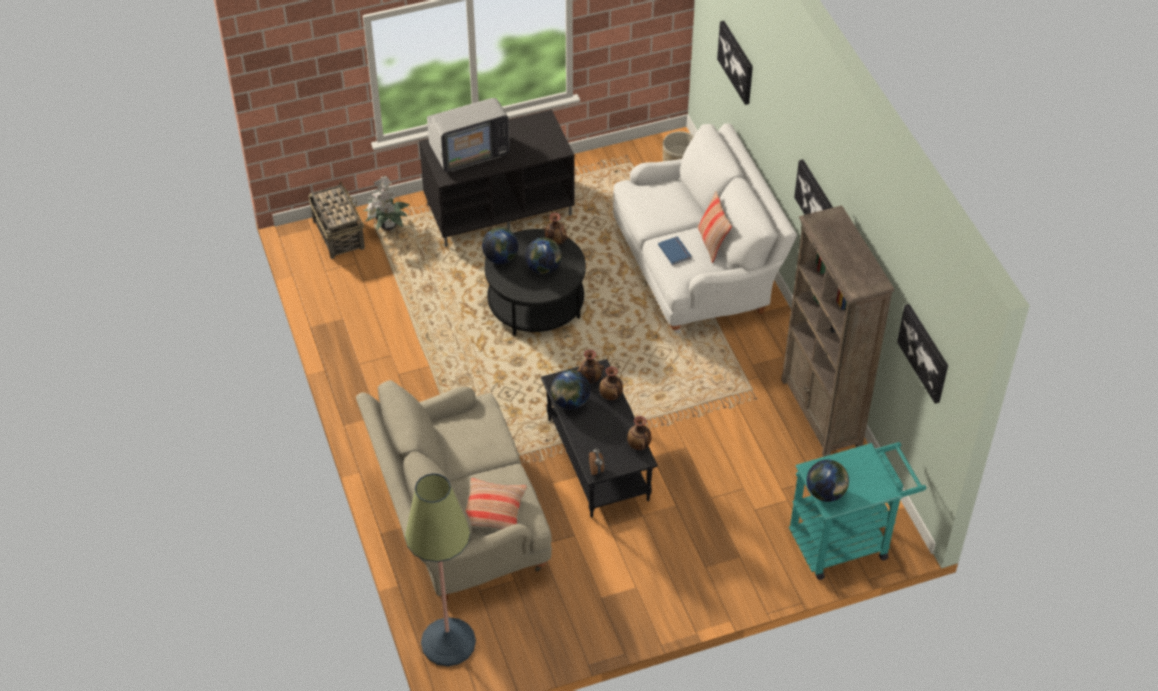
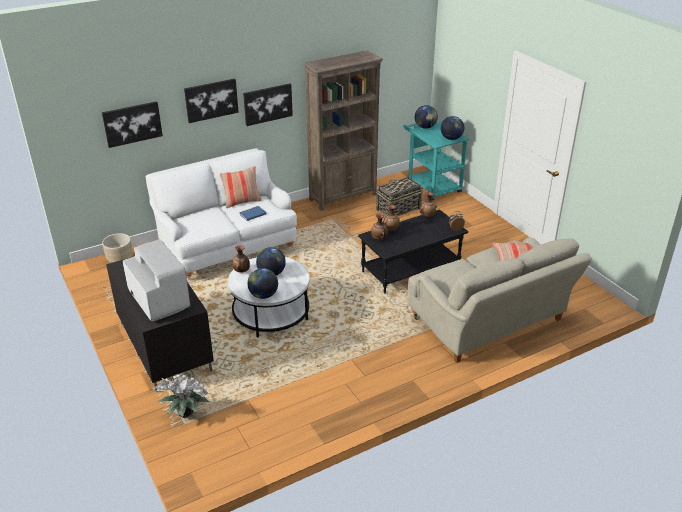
camera: 100 degrees left, 15 degrees down
basket [308,181,365,259] -> basket moved to [376,175,423,216]
floor lamp [405,473,476,666] -> none
black coffee table [484,229,586,335] -> white coffee table [228,257,310,337]
globe [551,370,590,409] -> globe moved to [415,105,438,129]
picture [897,304,948,404] -> picture moved to [184,79,239,123]

